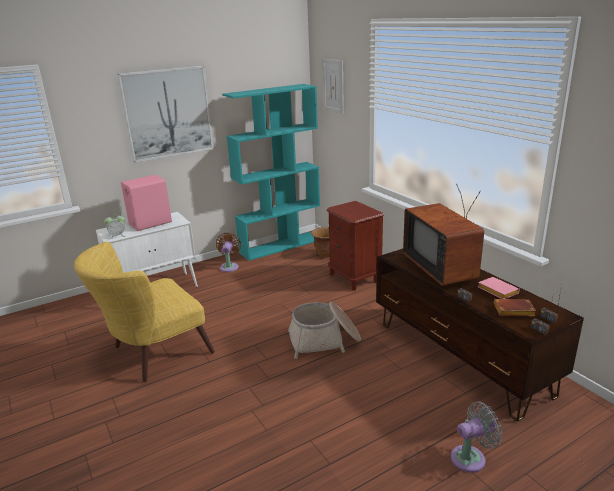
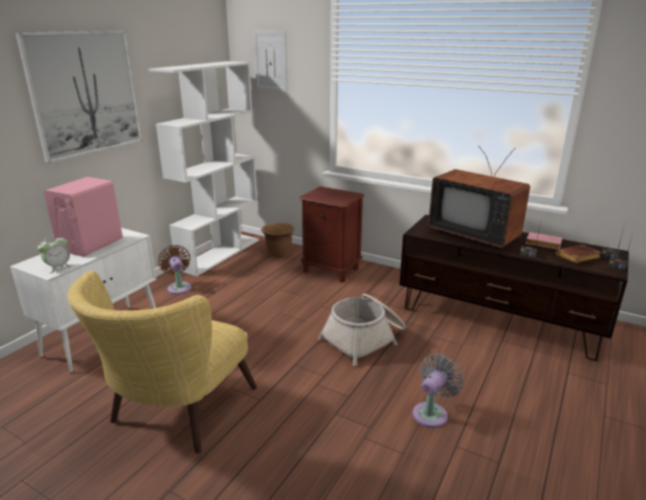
camera: 30 degrees left, 0 degrees up
turquoise bookcase [222,84,320,261] -> white bookcase [148,61,259,276]
grey fan [451,401,502,473] -> grey fan moved to [413,353,464,428]

